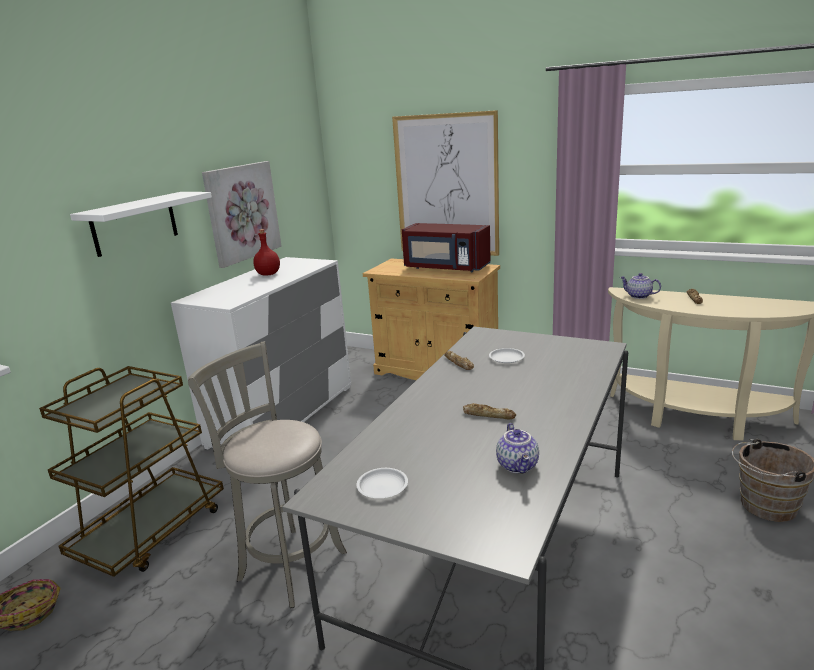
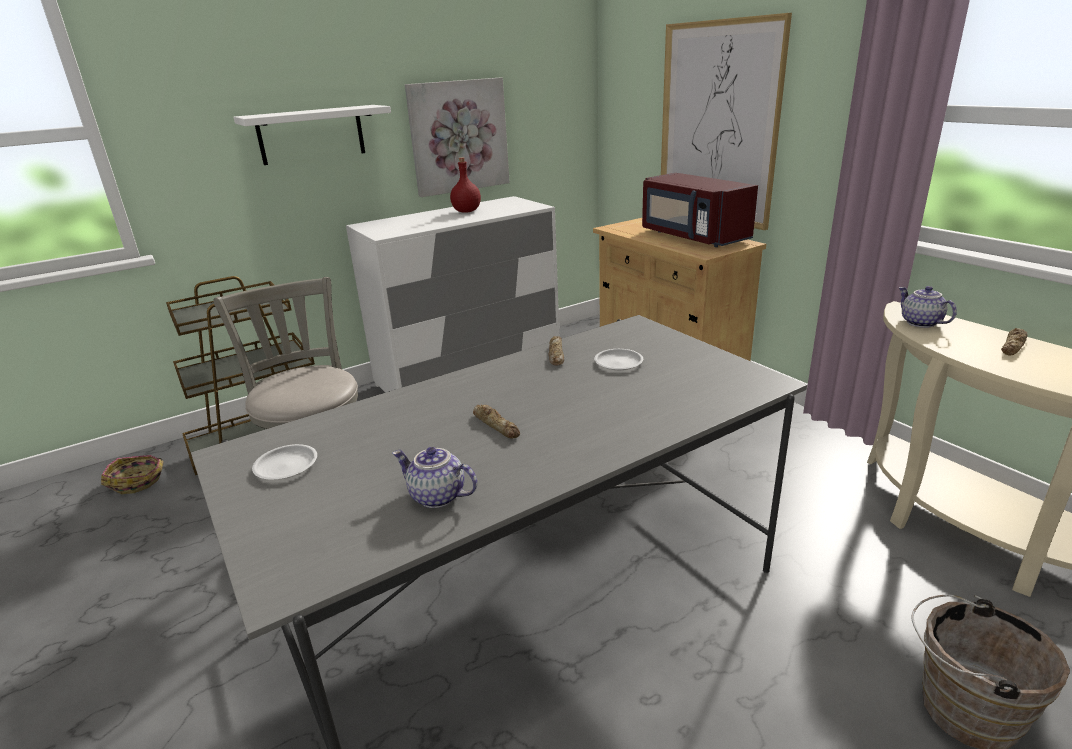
camera: 30 degrees right, 5 degrees up
teapot [496,423,539,474] -> teapot turned 90 degrees clockwise [393,447,477,508]

